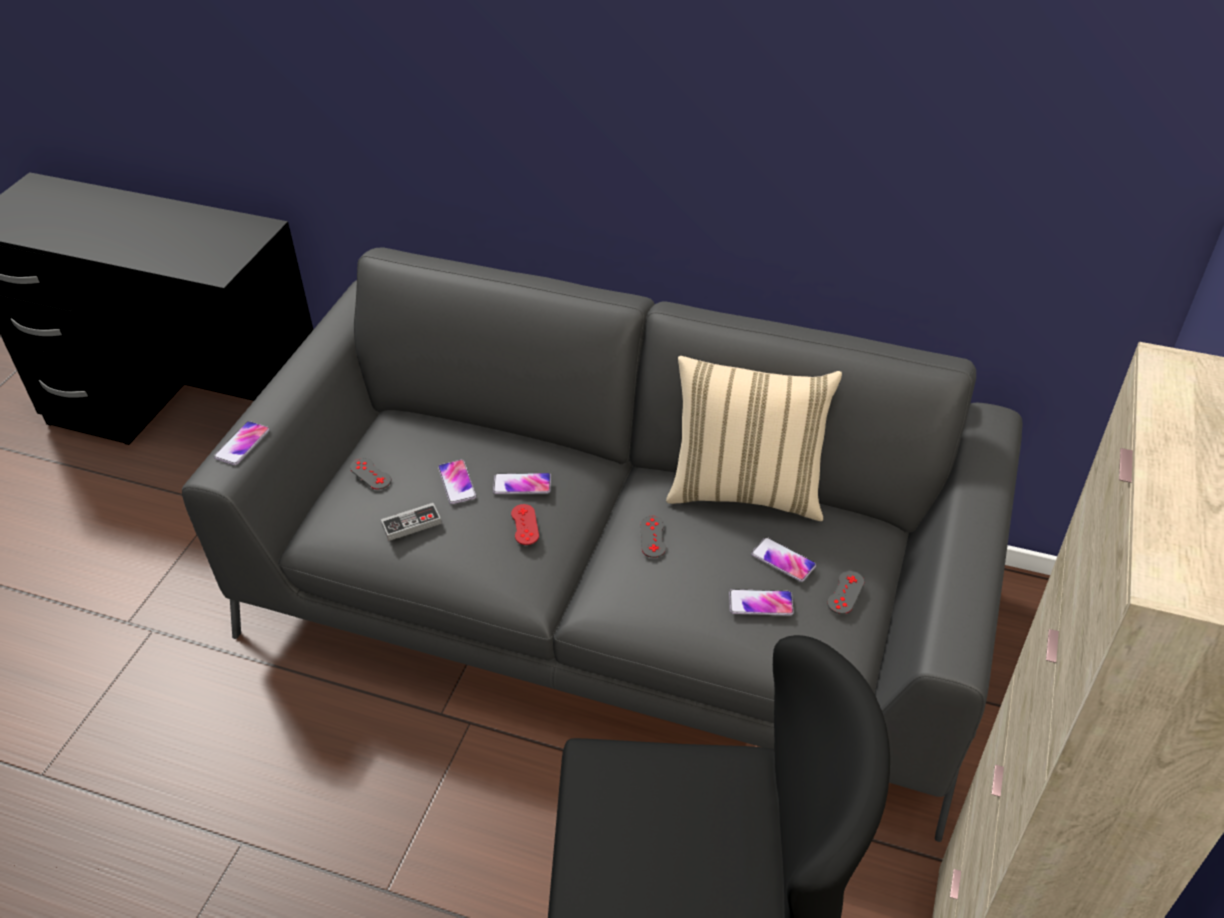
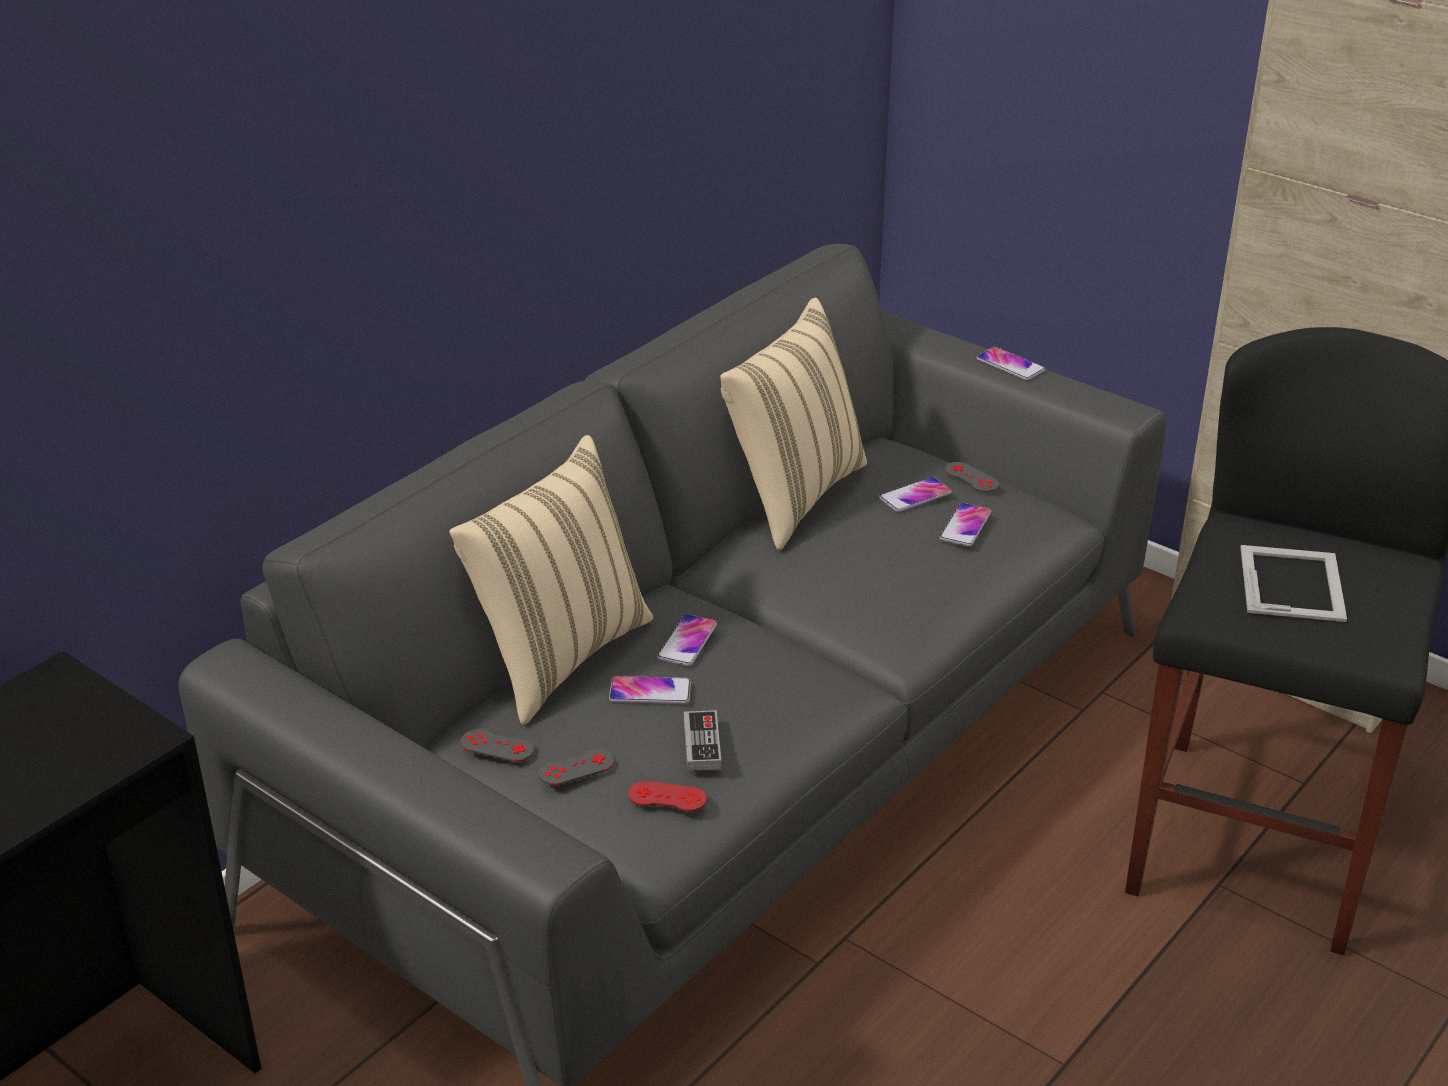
camera: 70 degrees left, 10 degrees down
phone [214,421,270,465] -> phone moved to [976,347,1045,380]
red game controller [511,504,539,545] -> red game controller moved to [628,781,707,812]
grey game controller [640,515,666,558] -> grey game controller moved to [461,729,534,762]
none -> beige pillow [449,435,653,725]
none -> picture frame [1240,545,1347,622]

